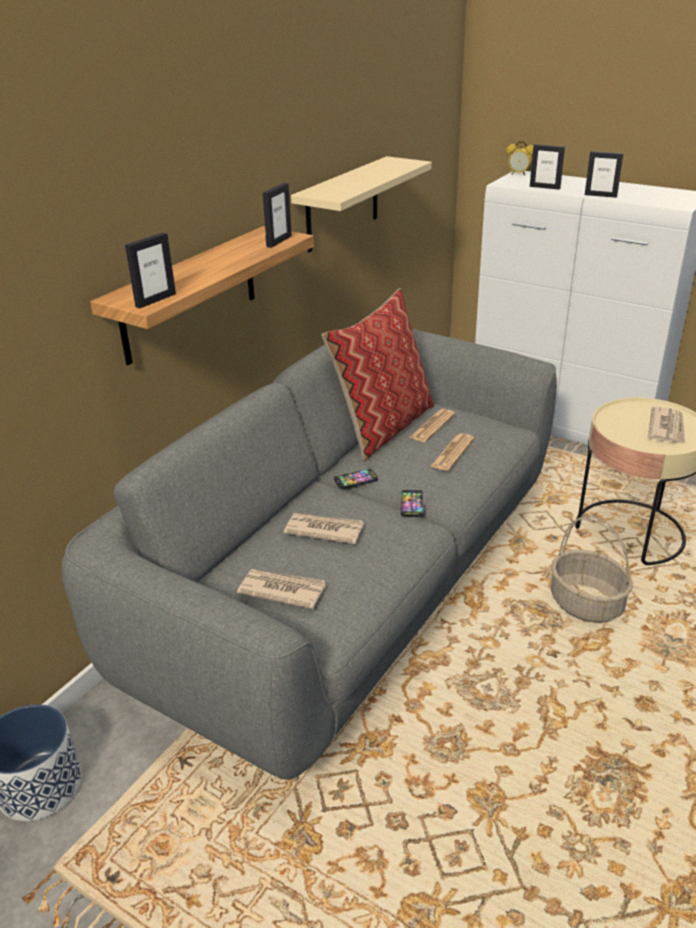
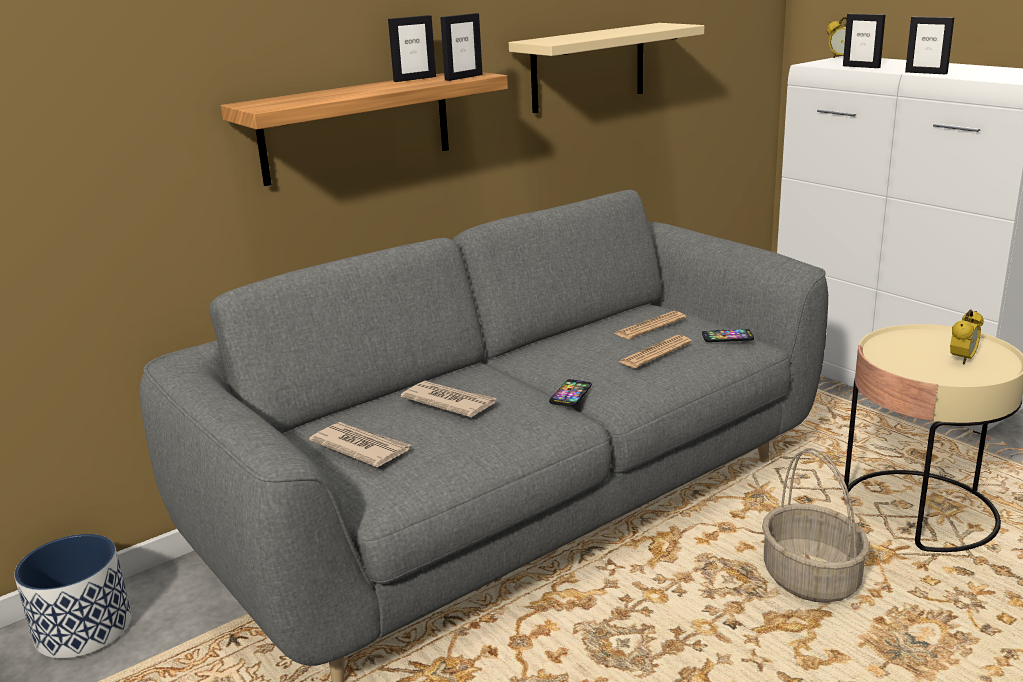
camera: 20 degrees right, 10 degrees down
picture frame [125,233,176,308] -> picture frame moved to [388,15,436,82]
pillow [321,288,434,461] -> none
phone [334,469,378,489] -> phone moved to [702,329,754,342]
newspaper [648,406,685,443] -> alarm clock [950,309,984,365]

